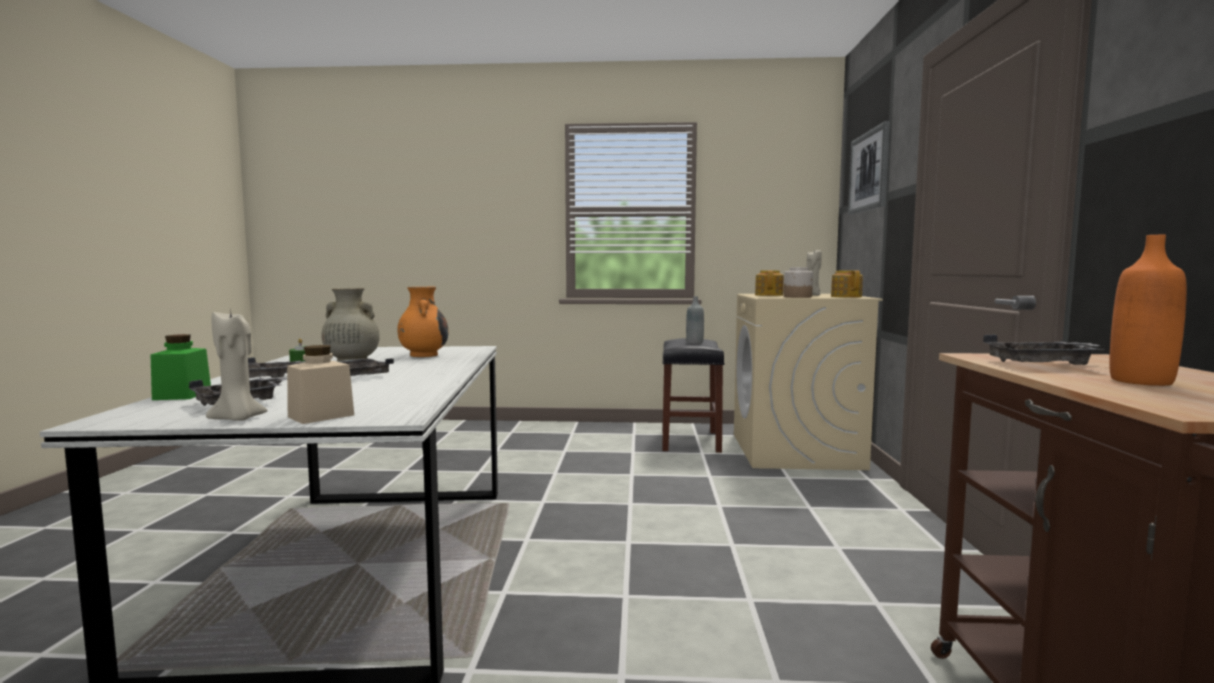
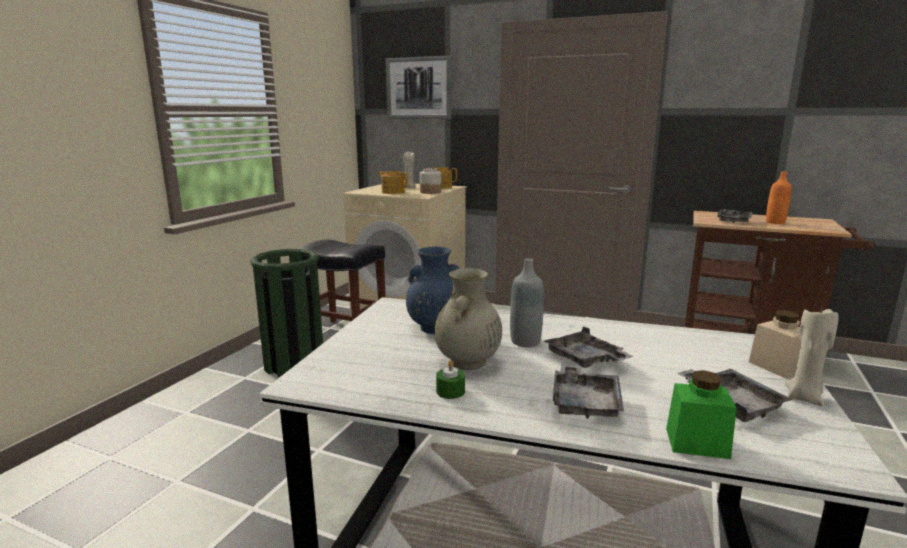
camera: 70 degrees left, 10 degrees up
orange vase [397,287,449,357] -> blue vase [406,247,459,334]
grey bottle [686,296,704,344] -> grey bottle moved to [510,258,544,347]
none -> green trash can [250,249,323,377]

